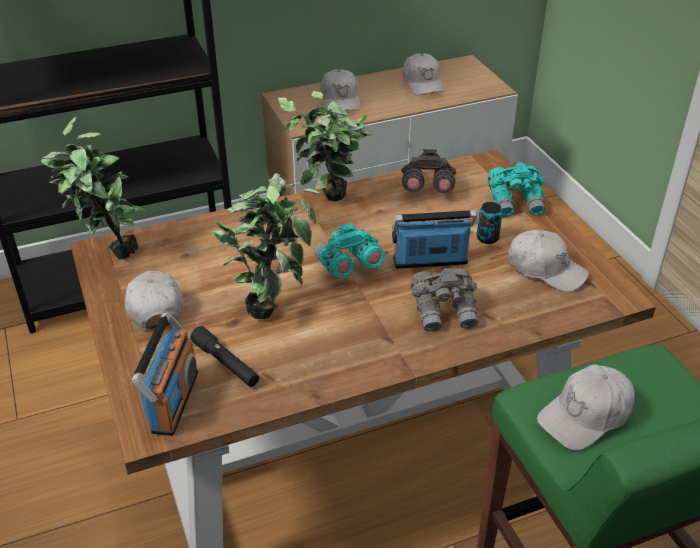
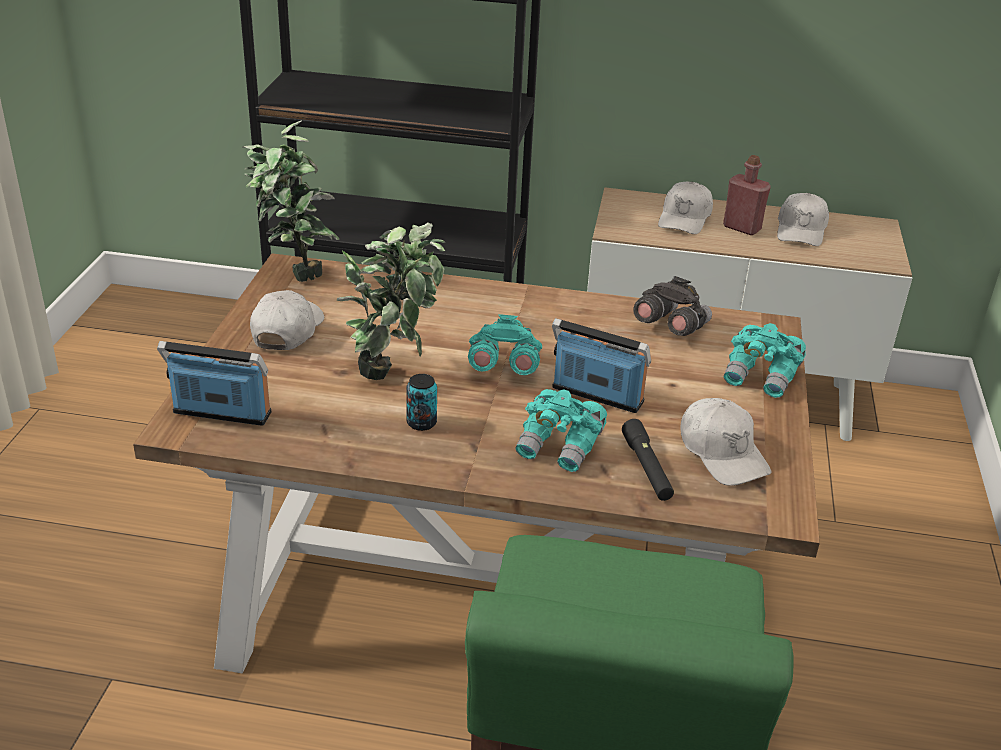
camera: 30 degrees right, 5 degrees down
radio [132,312,198,436] -> radio turned 120 degrees counterclockwise [157,341,271,425]
black flashlight [190,326,259,387] -> black flashlight moved to [622,419,674,501]
potted plant [278,91,374,202] -> none
grey binoculars [411,268,478,332] -> turquoise binoculars [516,389,607,472]
can [477,202,502,244] -> can moved to [406,374,437,431]
white cap [537,365,635,451] -> none
none -> red bottle [723,155,771,235]

